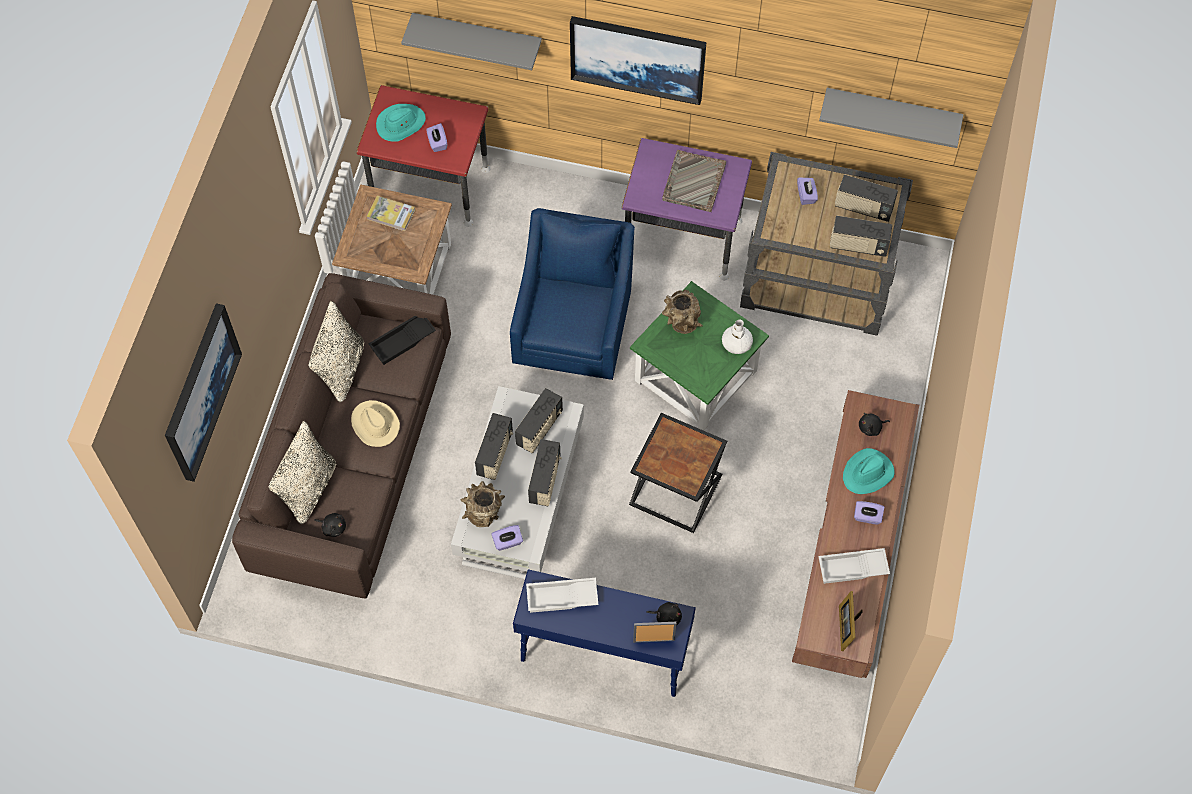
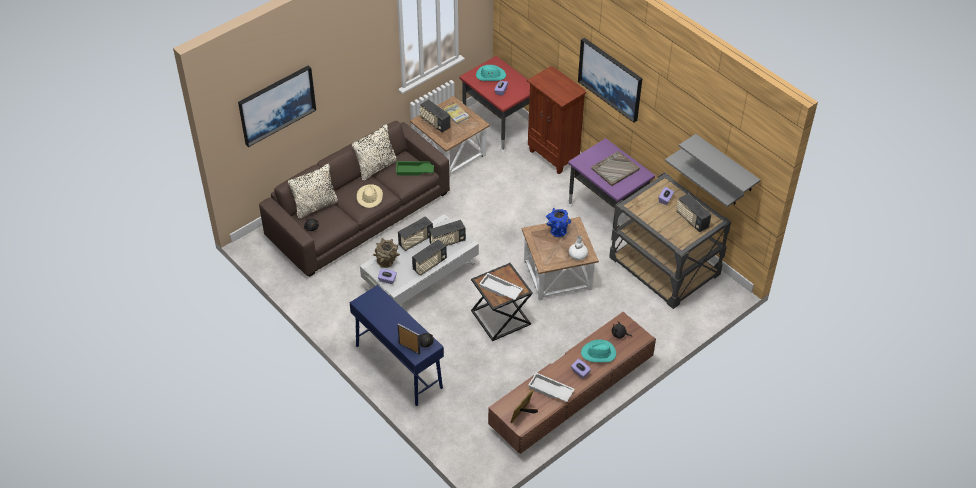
camera: 35 degrees right, 15 degrees down
black tray [369,316,436,365] -> green tray [396,161,434,175]
grey shelf [401,13,542,70] -> grey shelf moved to [665,148,744,207]
blue armchair [510,208,635,380] -> none
white tray [526,578,599,613] -> white tray moved to [479,273,523,300]
green side table [630,281,769,431] -> brown side table [522,217,599,300]
brown vase [662,290,703,334] -> blue vase [546,208,571,237]
radio [830,216,892,257] -> radio moved to [420,99,451,133]
none -> brown cabinet [527,66,586,174]

